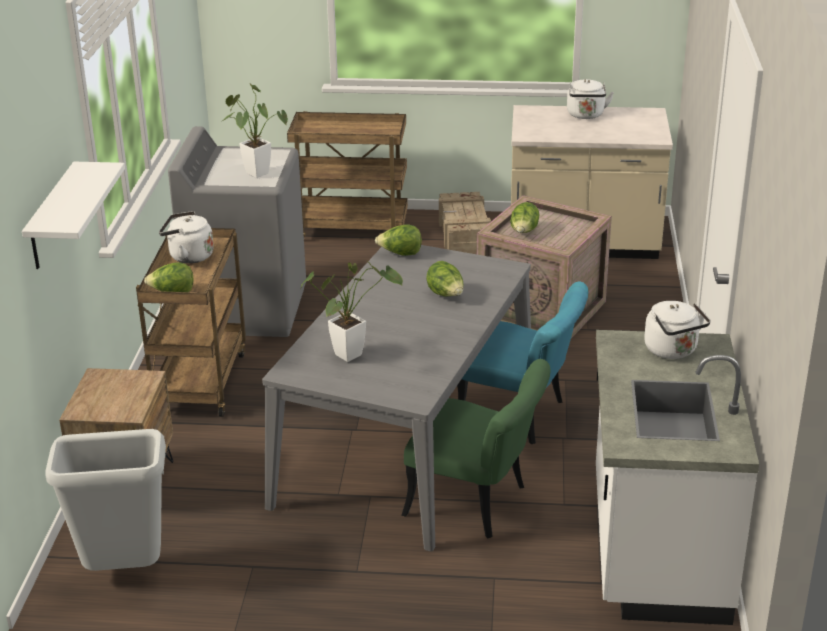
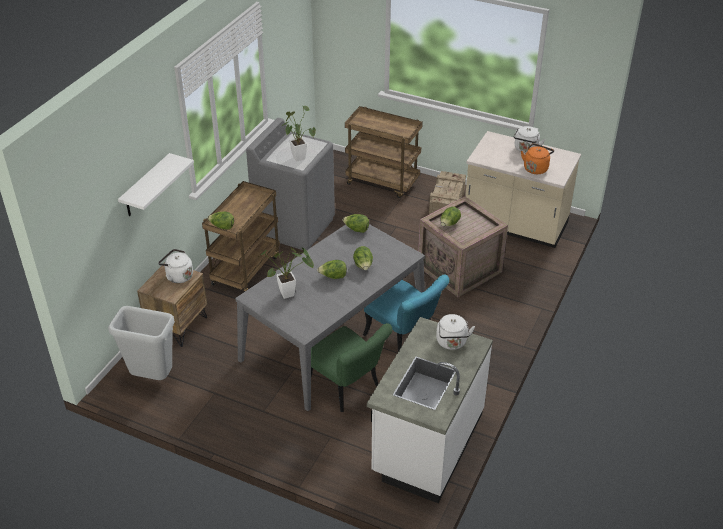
camera: 20 degrees right, 10 degrees up
white kettle [159,211,214,264] -> white kettle moved to [158,249,193,283]
none -> lettuce [317,260,347,279]
none -> orange kettle [521,143,554,174]

